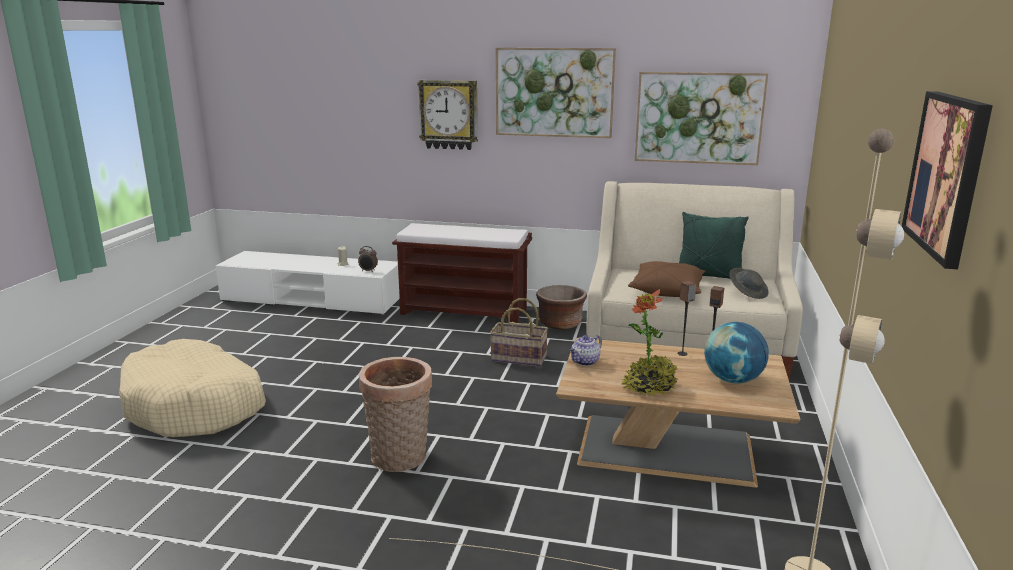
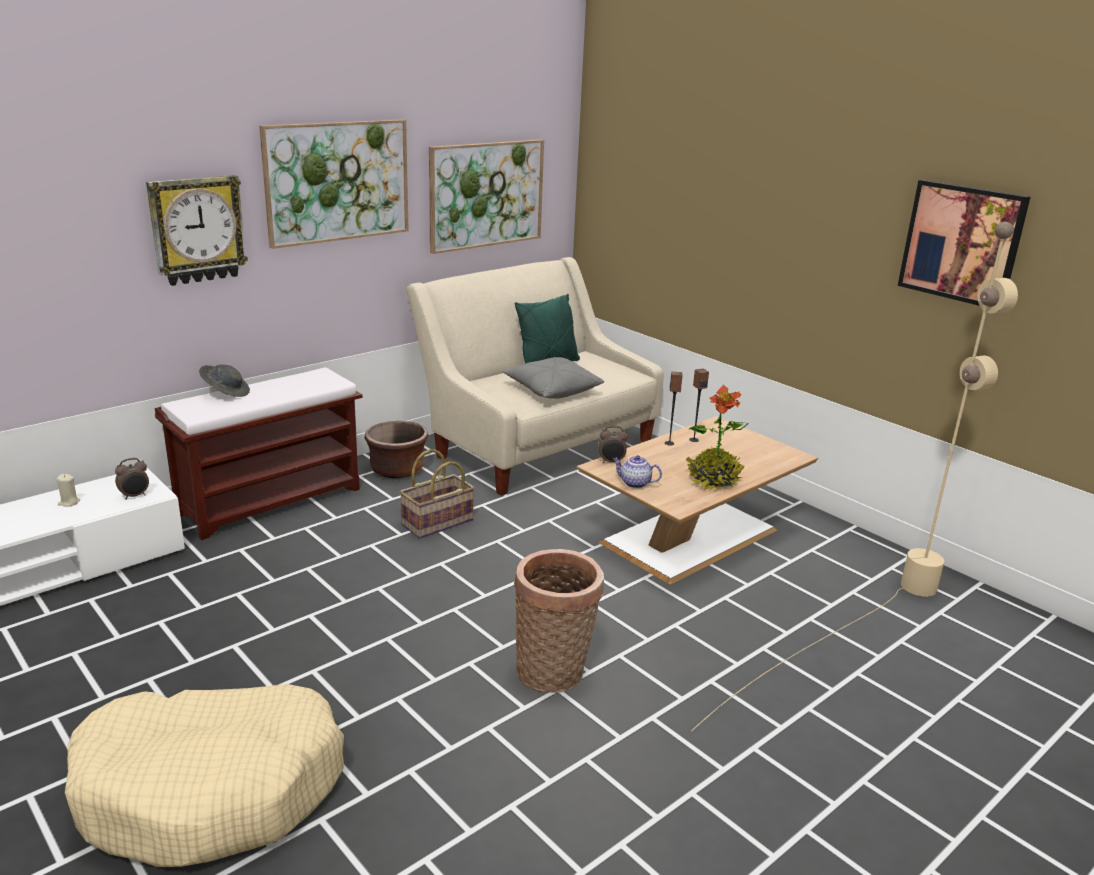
camera: 55 degrees left, 5 degrees up
teapot [569,335,602,366] -> teapot turned 120 degrees clockwise [613,455,662,488]
brown pillow [628,261,705,297] -> grey pillow [502,357,604,399]
globe [704,322,769,384] -> none
grey hat [729,268,769,299] -> grey hat moved to [199,365,250,397]
none -> alarm clock [598,426,628,463]

